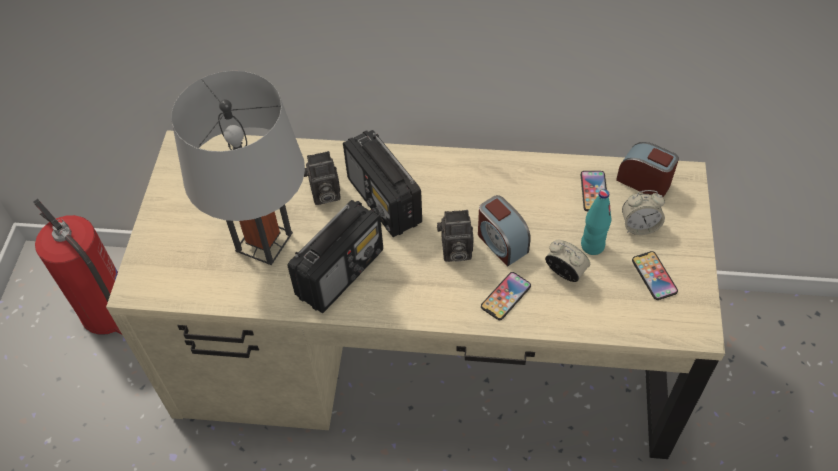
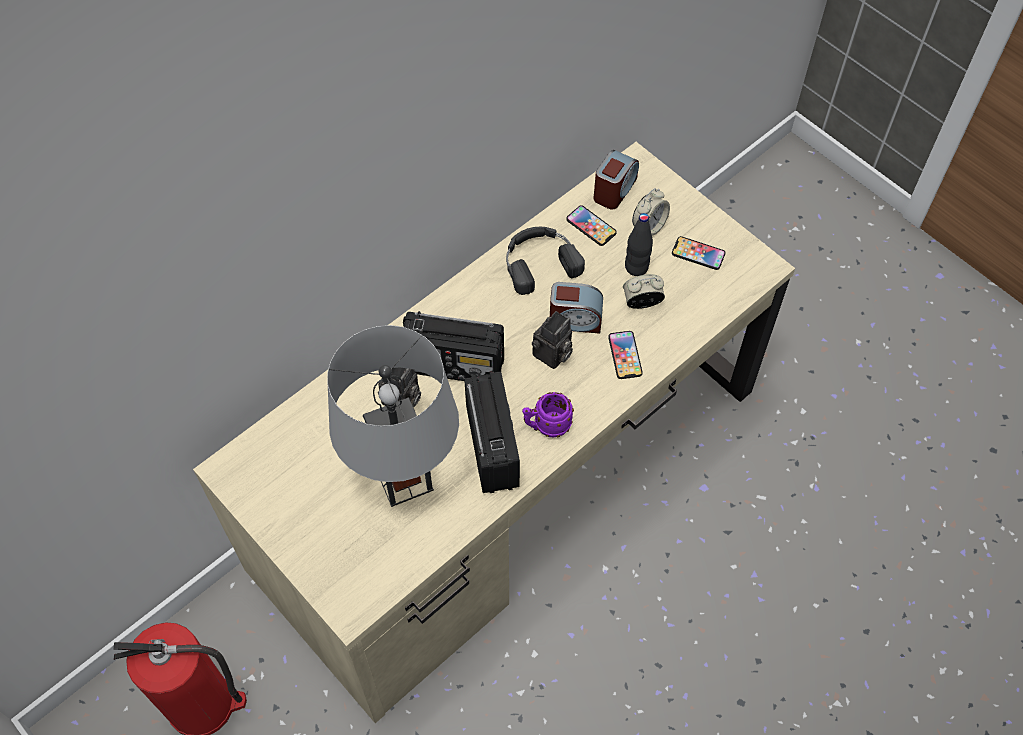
camera: 50 degrees left, 5 degrees up
turquoise bottle [581,189,611,255] -> black bottle [625,213,653,276]
alarm clock [616,142,679,197] -> alarm clock turned 135 degrees clockwise [593,150,639,210]
none -> black headphones [506,227,585,295]
none -> purple mug [522,392,574,437]

